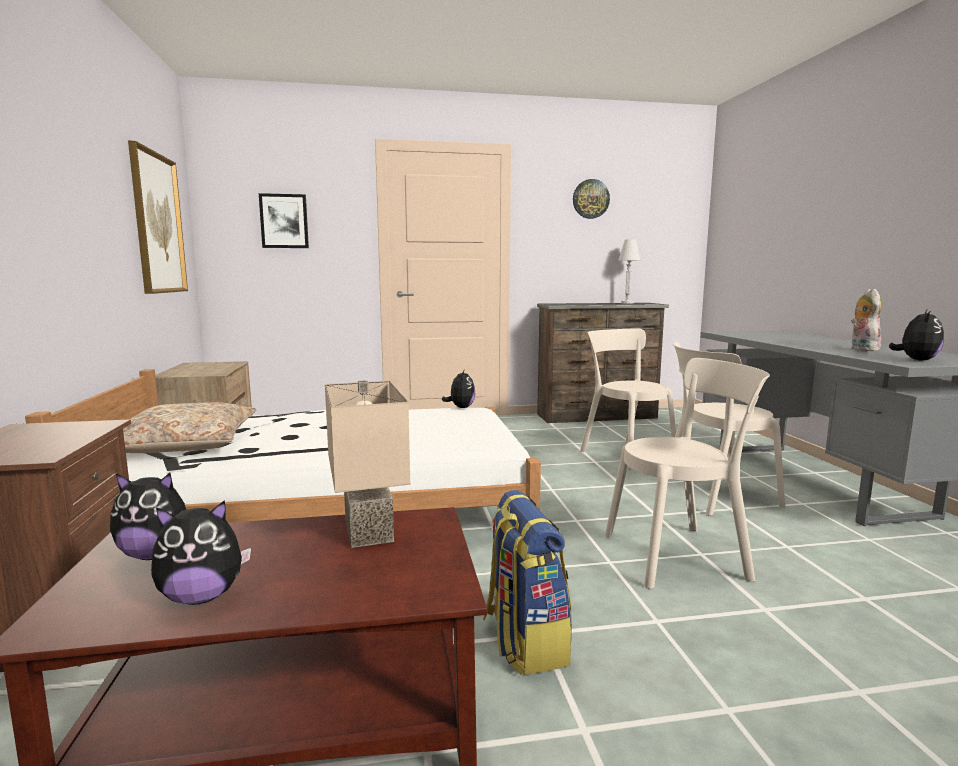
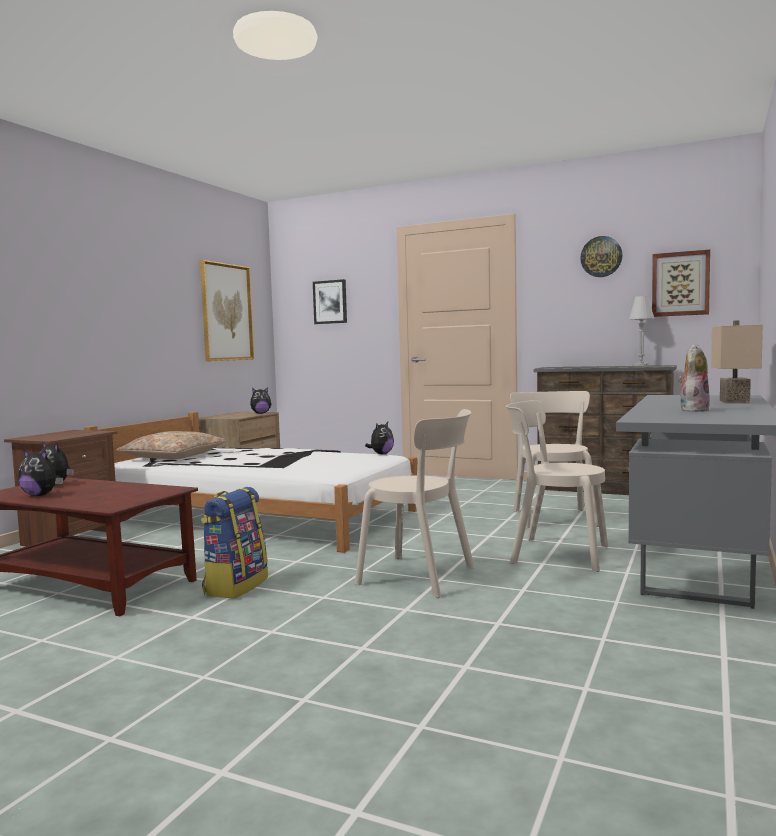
camera: 35 degrees right, 5 degrees down
beige table lamp [325,380,410,548] -> beige table lamp moved to [711,320,763,404]
plush toy [889,310,944,361] -> plush toy moved to [250,387,271,414]
none -> picture [652,250,710,317]

